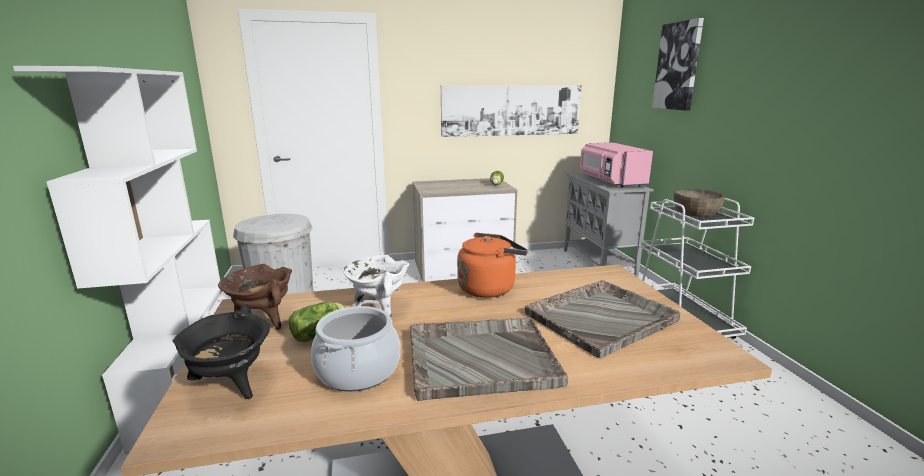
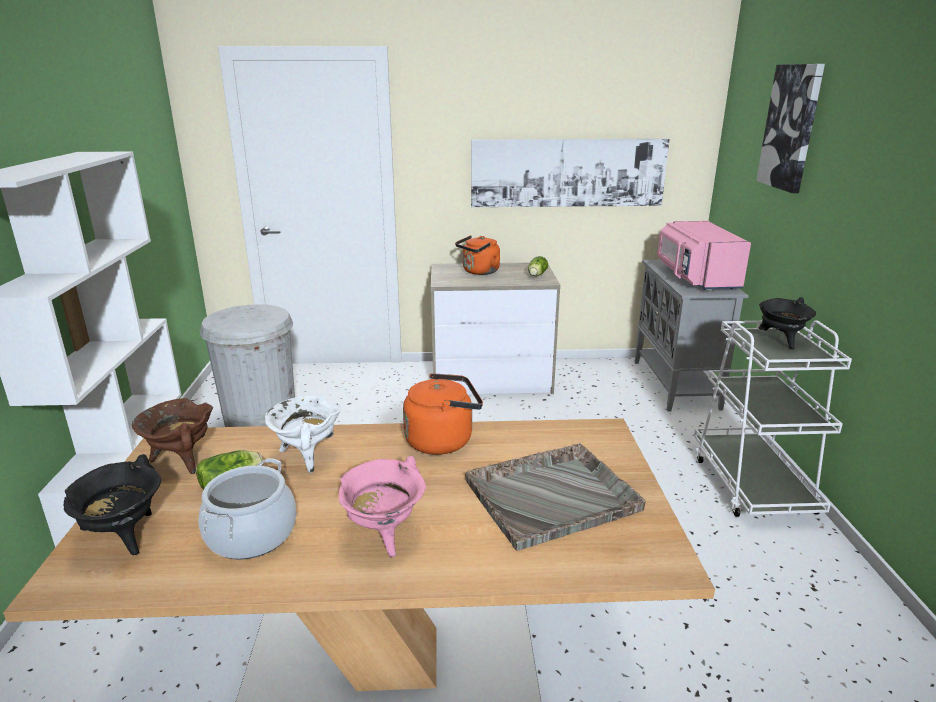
camera: 10 degrees right, 5 degrees up
grey tray [410,318,568,401] -> pink cooking pot [338,456,426,557]
brown bowl [674,189,725,217] -> black cooking pot [759,297,816,349]
none -> orange kettle [455,235,500,275]

